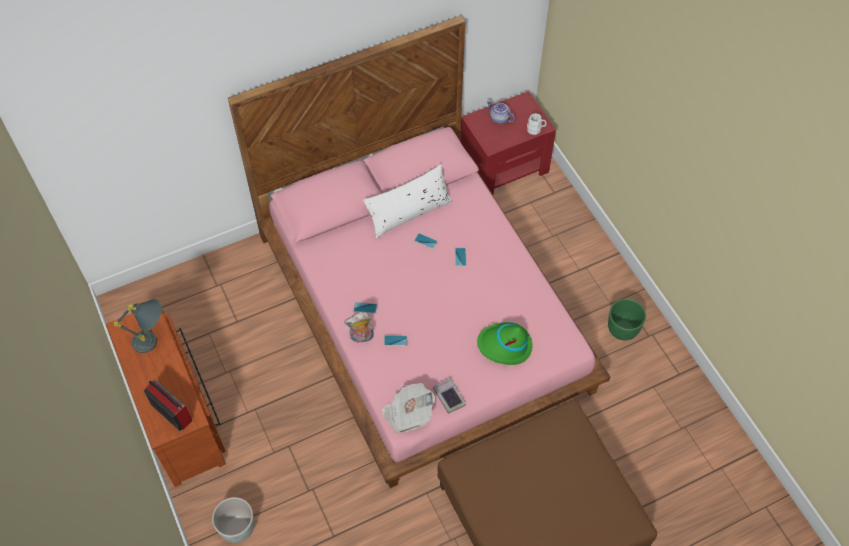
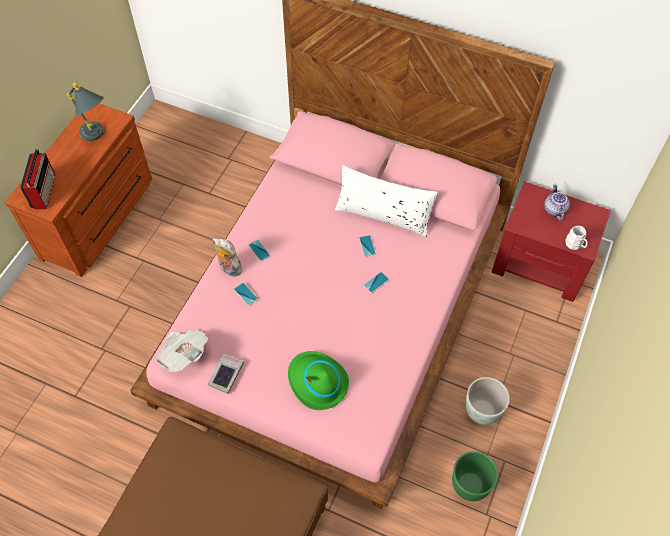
camera: 50 degrees right, 0 degrees up
grey planter [212,497,255,543] -> grey planter moved to [465,377,510,425]

